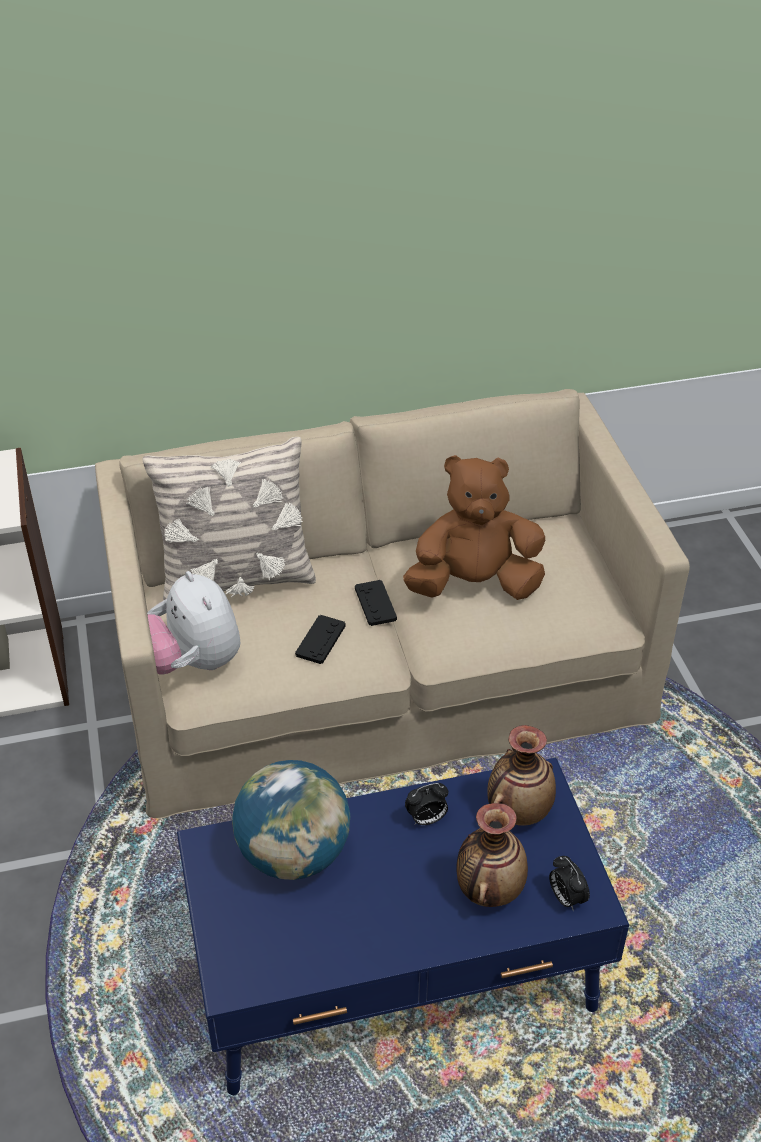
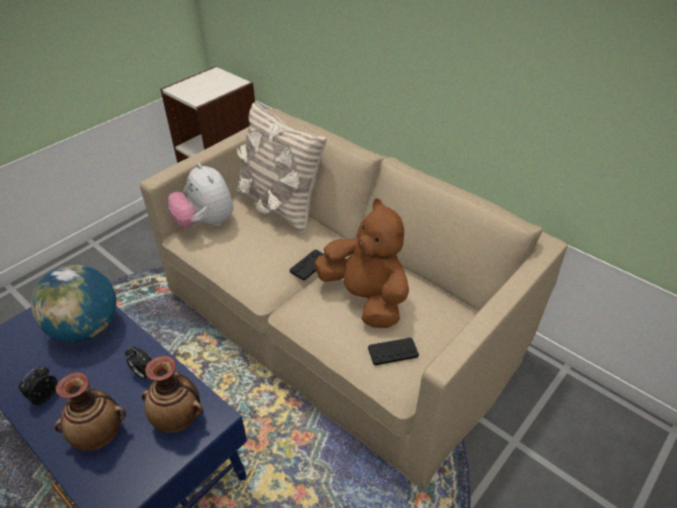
camera: 55 degrees right, 0 degrees up
plush toy [147,571,240,675] -> plush toy turned 60 degrees counterclockwise [167,163,234,228]
black game controller [295,615,346,664] -> black game controller moved to [368,337,419,366]
alarm clock [549,856,590,911] -> alarm clock moved to [19,367,57,405]

